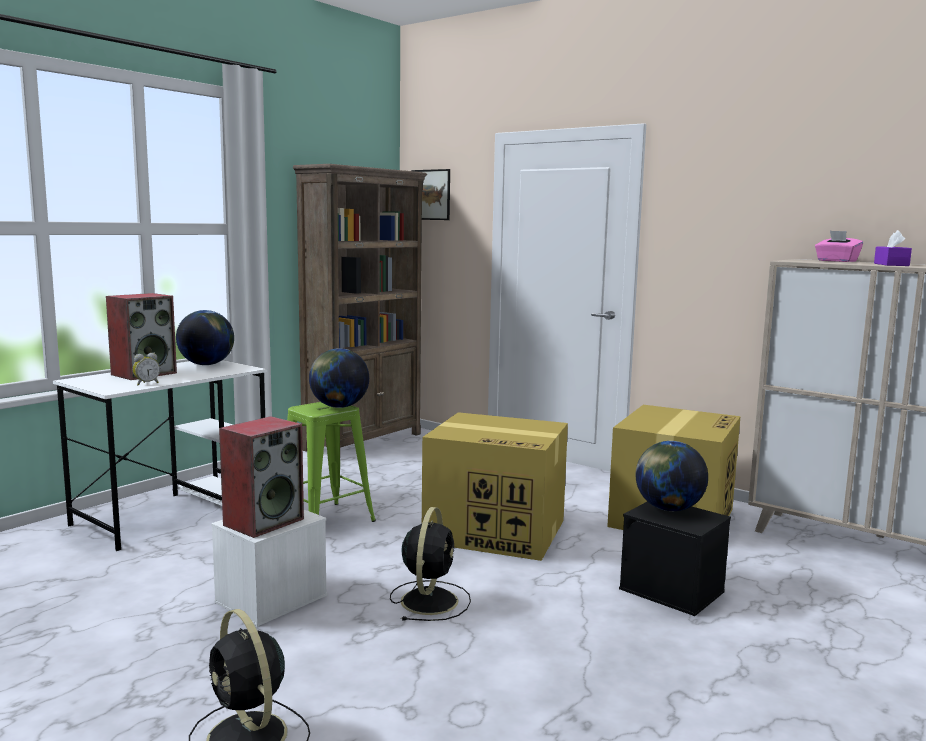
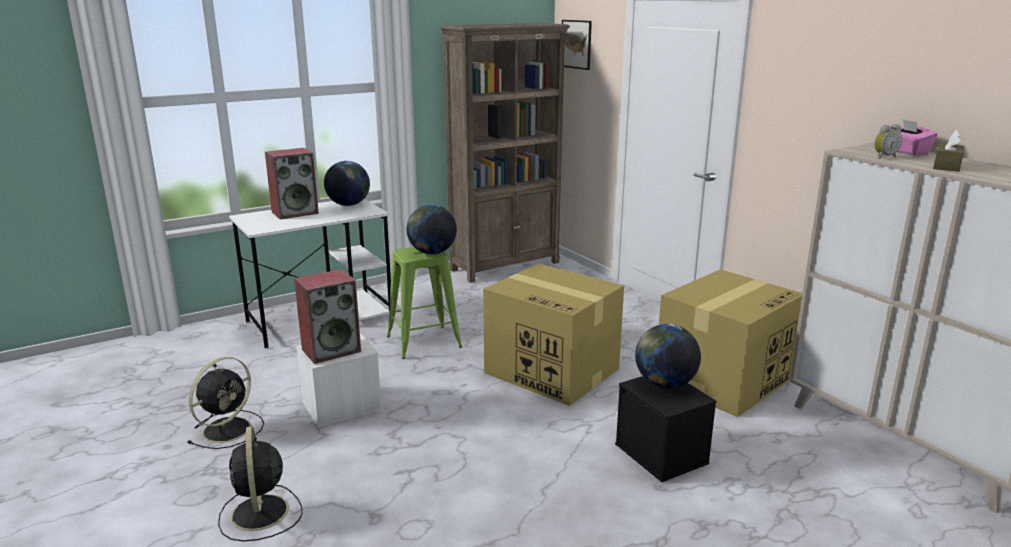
camera: 20 degrees right, 10 degrees up
alarm clock [133,353,160,386] -> alarm clock moved to [874,124,902,159]
black fan [390,507,471,621] -> black fan moved to [188,357,264,449]
purple tissue box [874,230,912,266] -> brown tissue box [933,130,964,172]

